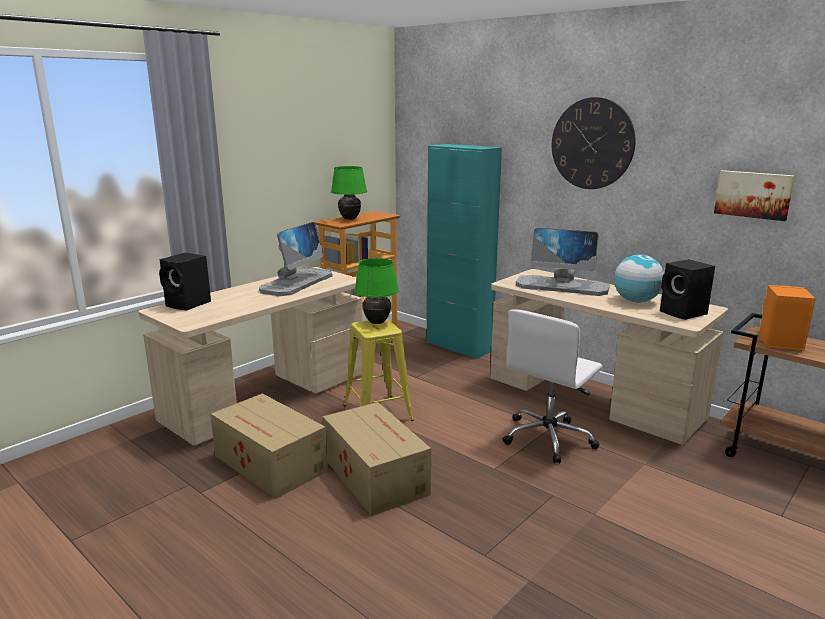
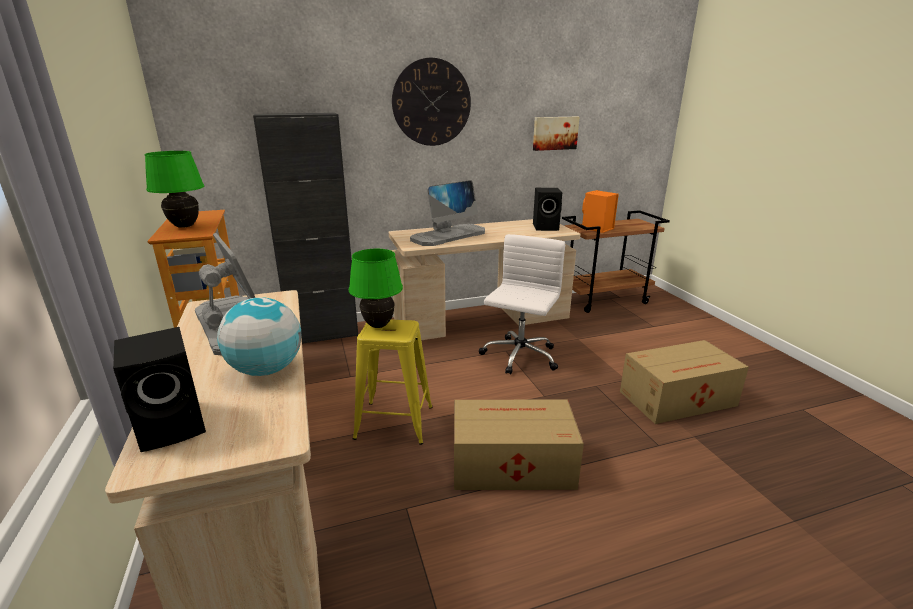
camera: 60 degrees left, 5 degrees up
cardboard box [210,393,328,499] -> cardboard box moved to [620,340,749,424]
turquoise cabinet [427,144,502,359] -> black cabinet [253,113,358,344]
white office chair [502,309,603,463] -> white office chair turned 135 degrees counterclockwise [479,234,565,374]
globe [614,254,664,303] -> globe moved to [217,297,301,376]

